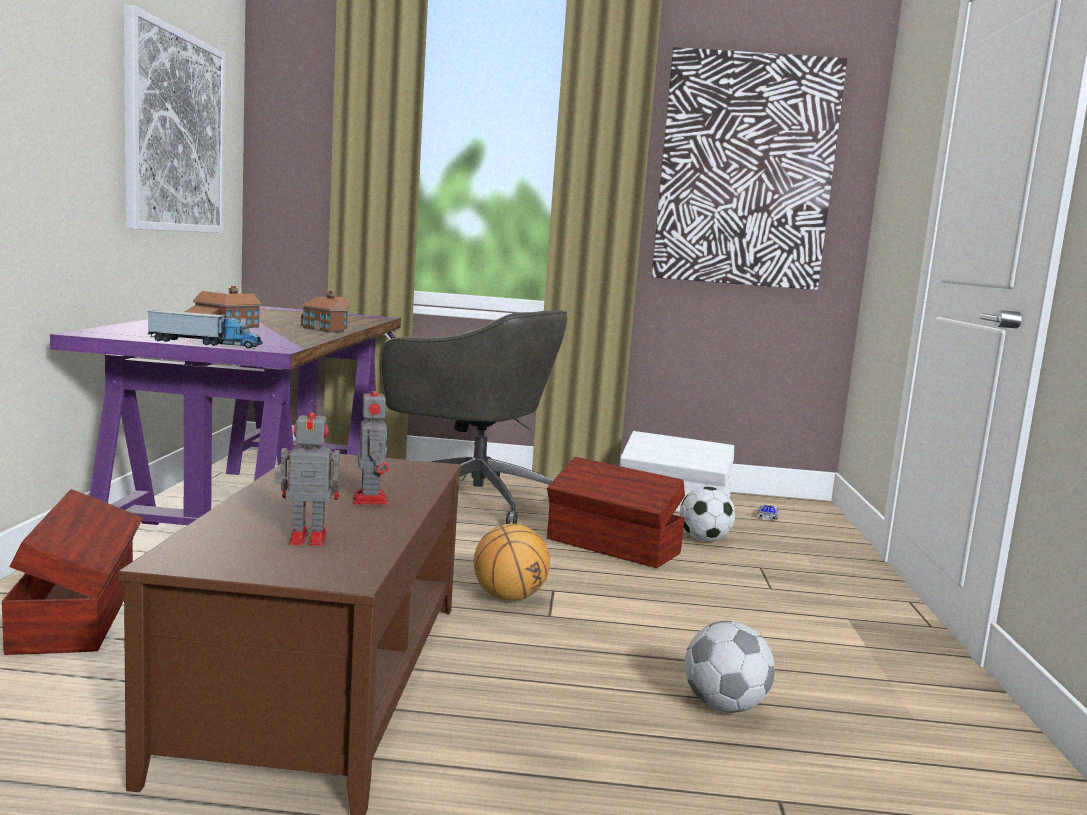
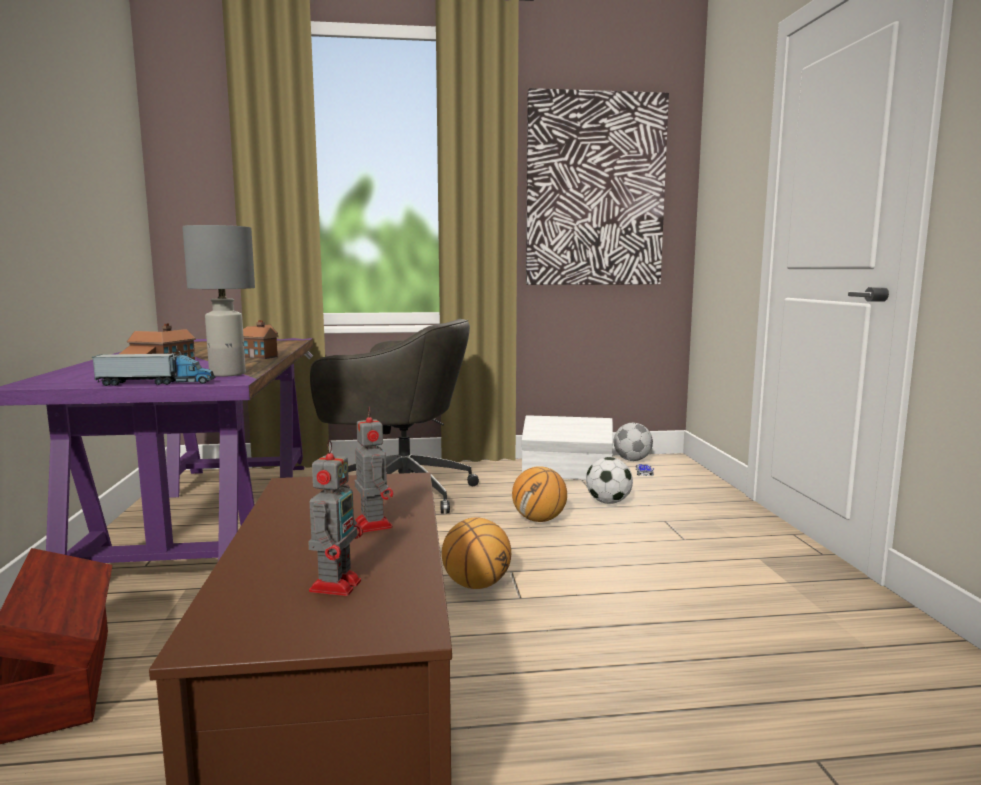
camera: 10 degrees left, 0 degrees up
picture [124,5,226,233] -> none
toy robot [274,400,340,546] -> toy robot turned 120 degrees clockwise [308,440,363,596]
brown storage box [547,457,685,568] -> basketball [512,466,567,522]
football [685,621,775,713] -> football moved to [614,423,653,461]
none -> grey table lamp [182,225,255,377]

